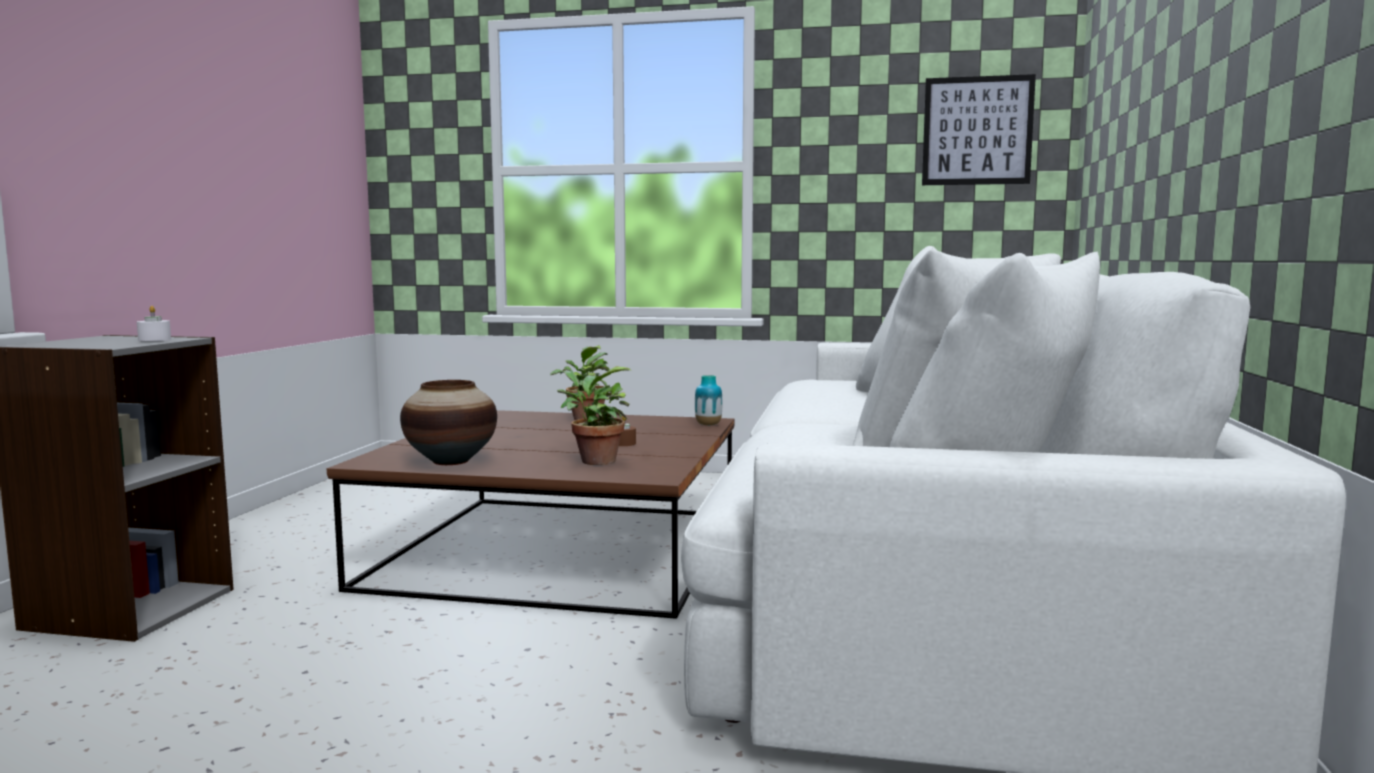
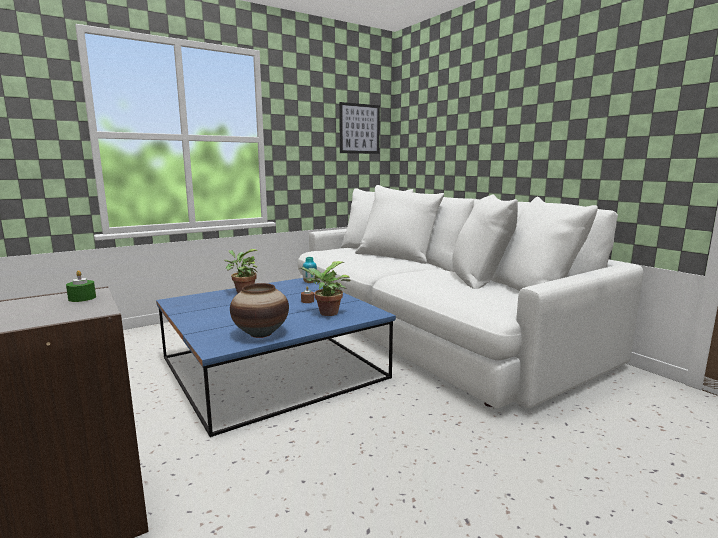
camera: 45 degrees left, 5 degrees up
white candle [137,306,171,341] -> green candle [66,270,96,302]
brown coffee table [327,410,735,619] -> blue coffee table [156,278,396,437]

